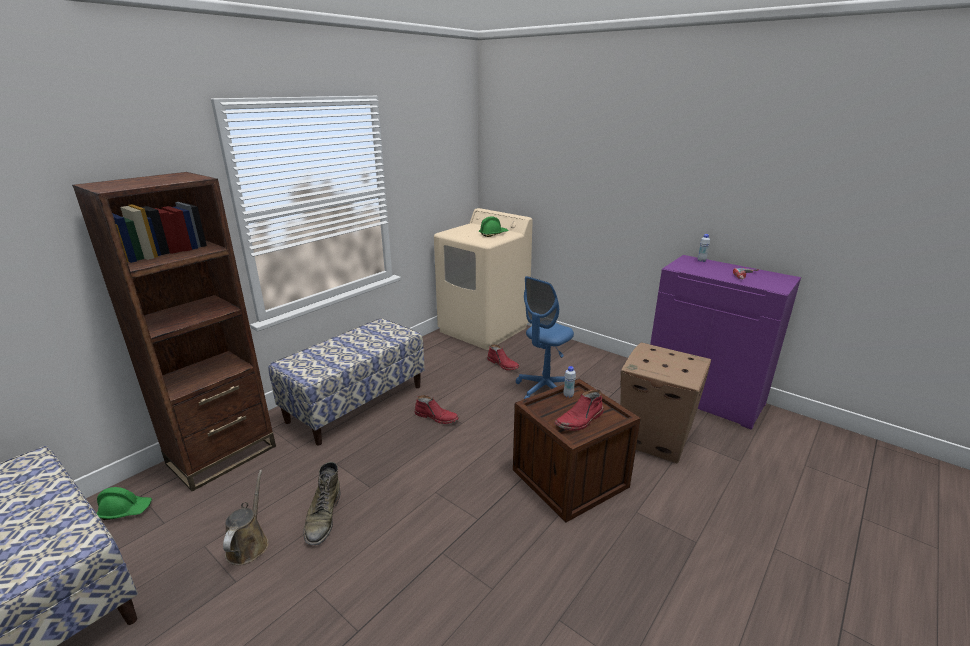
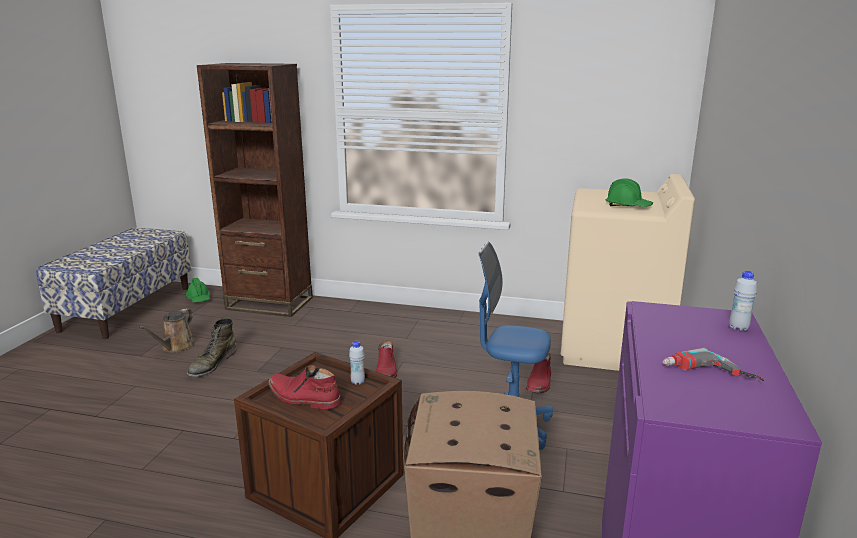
camera: 65 degrees right, 5 degrees down
brown watering can [223,470,269,565] -> brown watering can turned 135 degrees clockwise [139,308,196,353]
bench [268,318,425,446] -> none
green boot [303,462,340,545] -> green boot turned 45 degrees counterclockwise [187,318,237,377]

